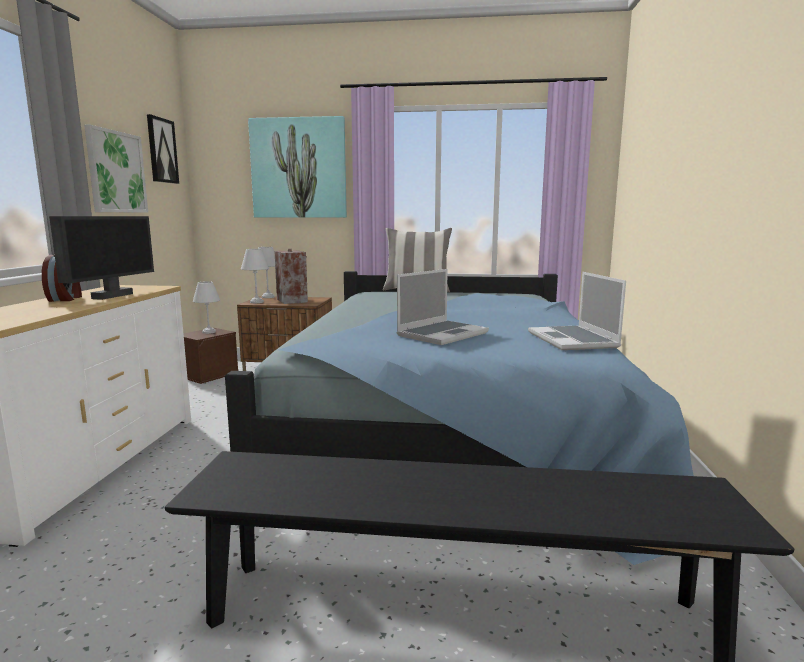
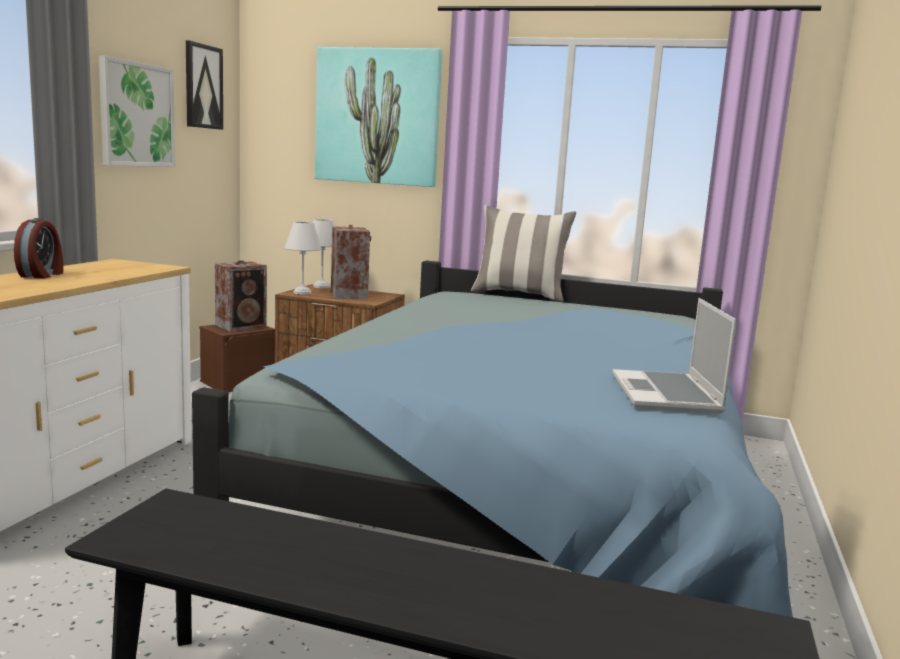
camera: 10 degrees right, 0 degrees up
monitor [49,216,154,300] -> none
white table lamp [193,281,220,334] -> speaker [215,260,267,331]
laptop [397,269,489,345] -> none

